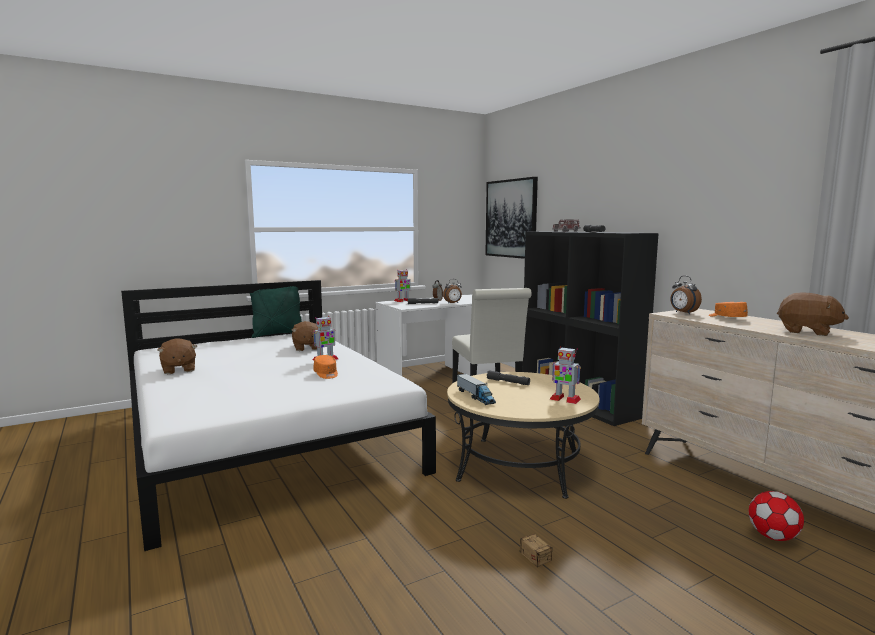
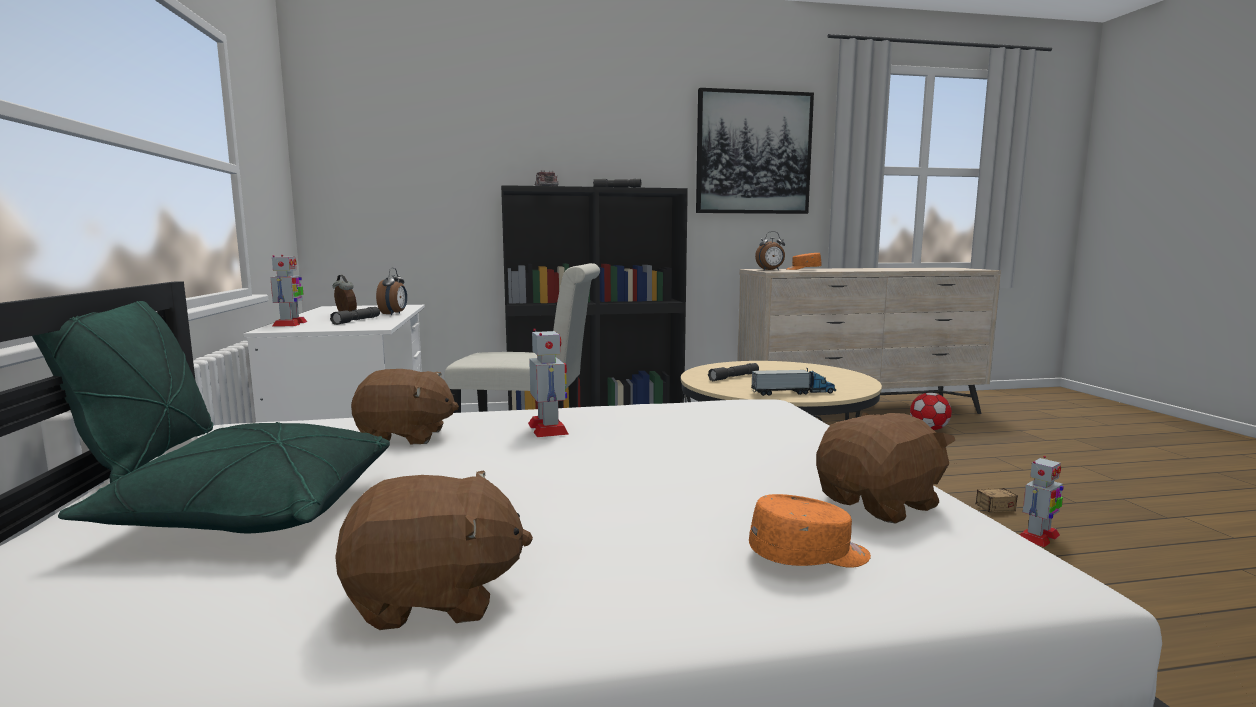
camera: 70 degrees left, 0 degrees up
orange cap [314,355,338,379] -> orange cap moved to [749,494,871,568]
picture [485,177,538,259] -> picture moved to [696,88,814,214]
toy robot [550,346,581,404] -> toy robot moved to [1020,456,1064,547]
brown plush toy [777,293,849,336] -> brown plush toy moved to [816,413,956,524]
none -> green pillow [58,422,390,533]

